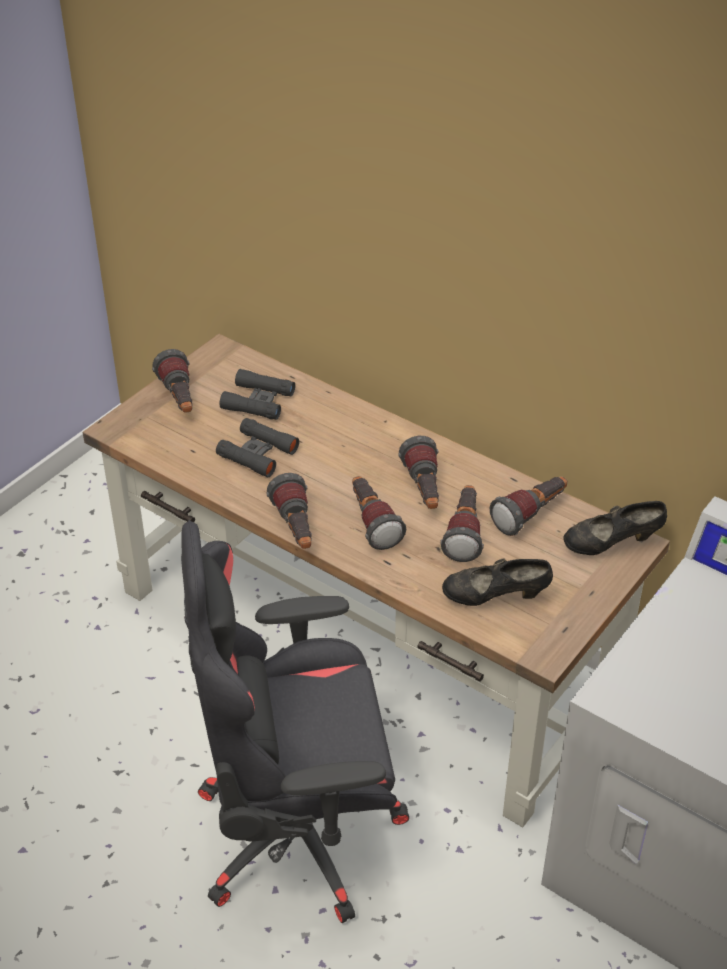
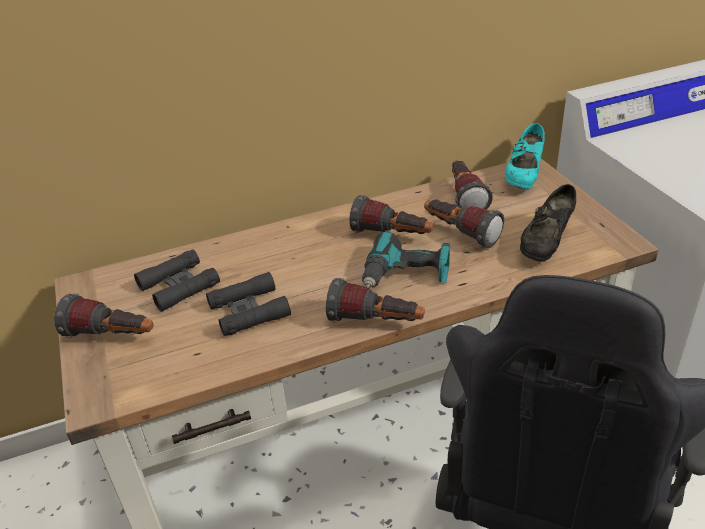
camera: 55 degrees left, 5 degrees down
flashlight [352,476,406,550] -> power drill [362,231,450,287]
black shoe [564,501,667,555] -> turquoise shoe [505,123,545,189]

